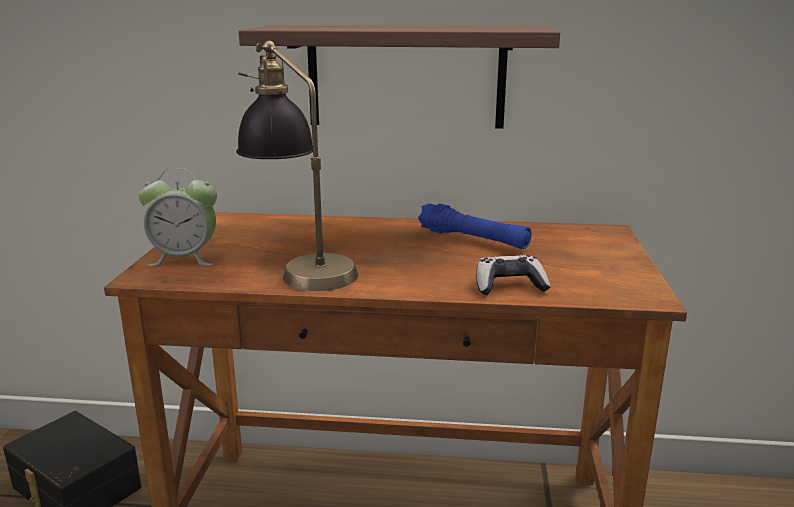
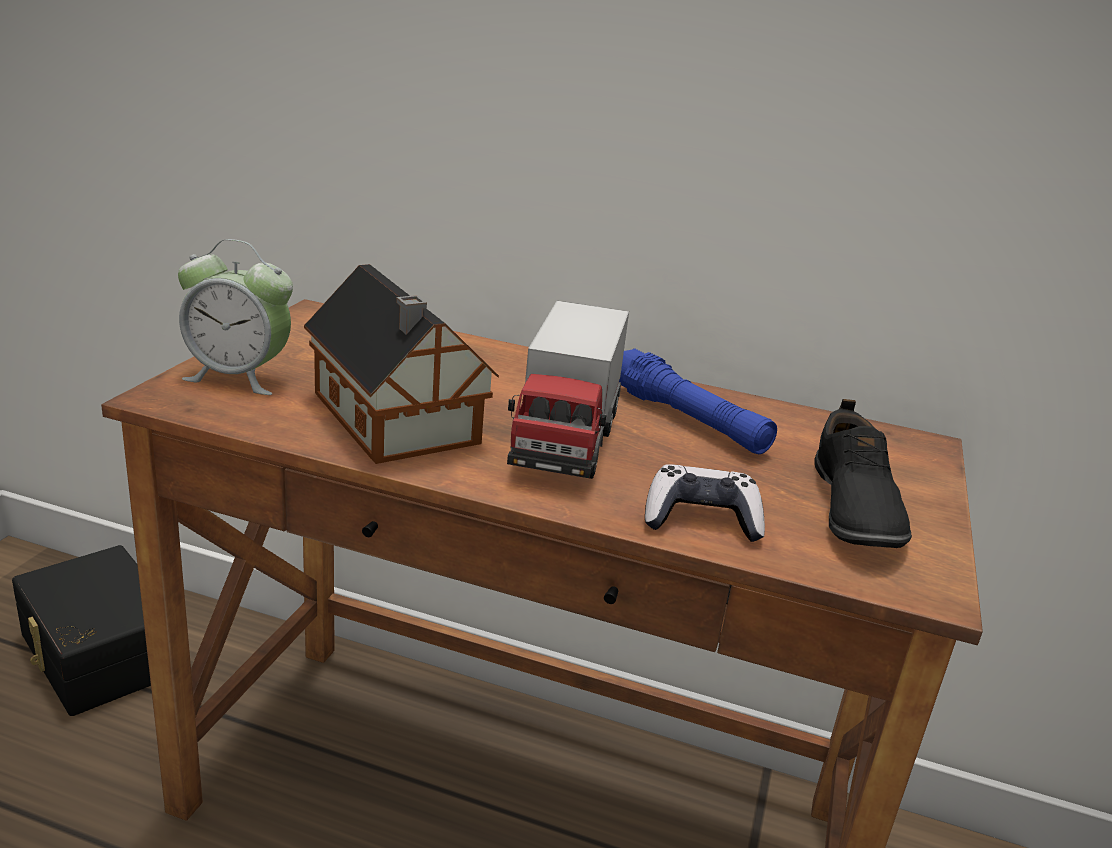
camera: 10 degrees right, 5 degrees up
table lamp [236,40,358,291] -> toy house [304,264,499,464]
shelf [238,25,560,129] -> none
none -> toy truck [507,301,629,479]
none -> black shoe [814,399,912,548]

